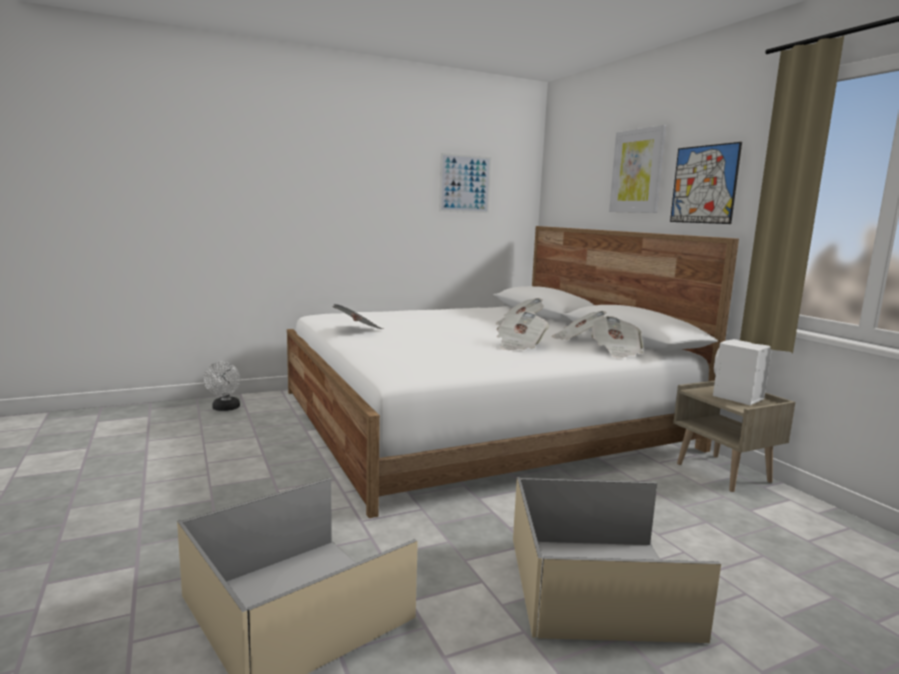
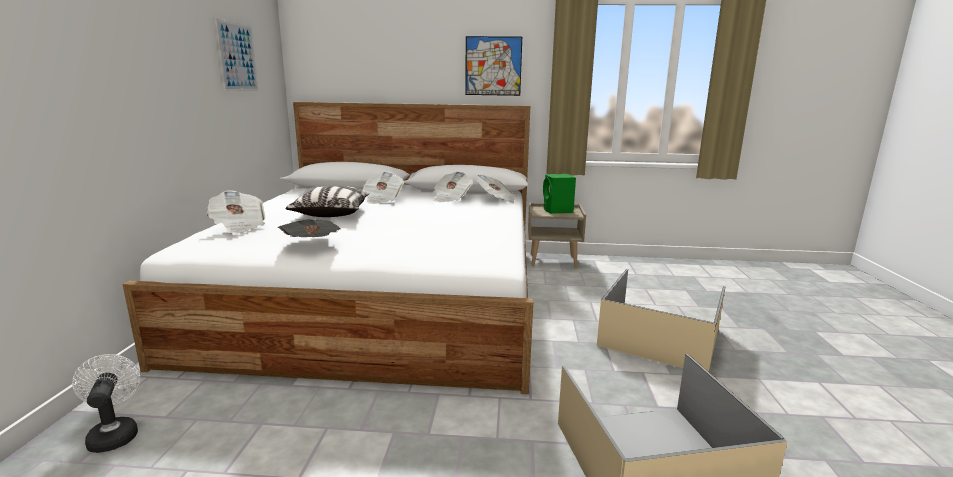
camera: 60 degrees left, 5 degrees up
white fan [203,362,240,411] -> white fan turned 135 degrees counterclockwise [72,354,140,453]
newspaper [497,311,549,350] -> newspaper moved to [207,190,265,234]
picture [609,125,667,213] -> none
white speaker [713,339,772,405] -> green speaker [543,174,576,214]
none -> pillow [285,186,370,217]

